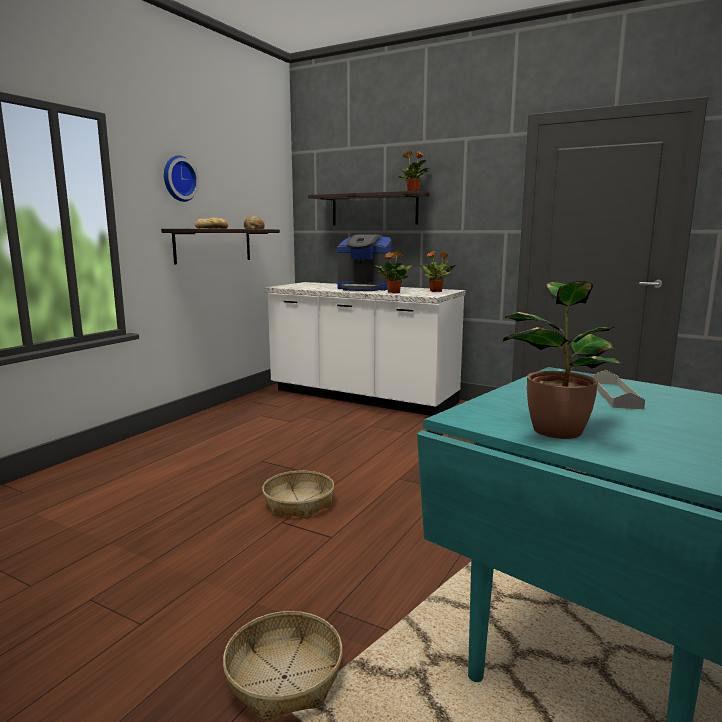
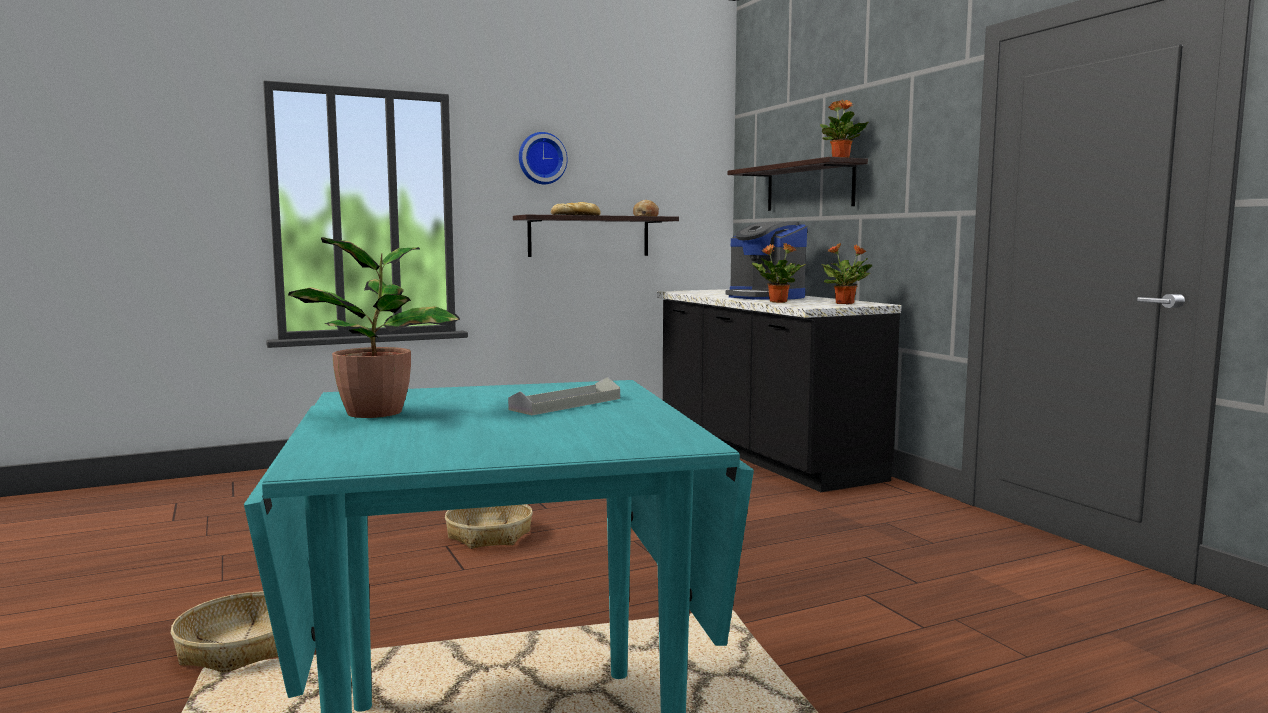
camera: 35 degrees right, 5 degrees down
white counter [264,282,465,416] -> black counter [657,289,901,492]

